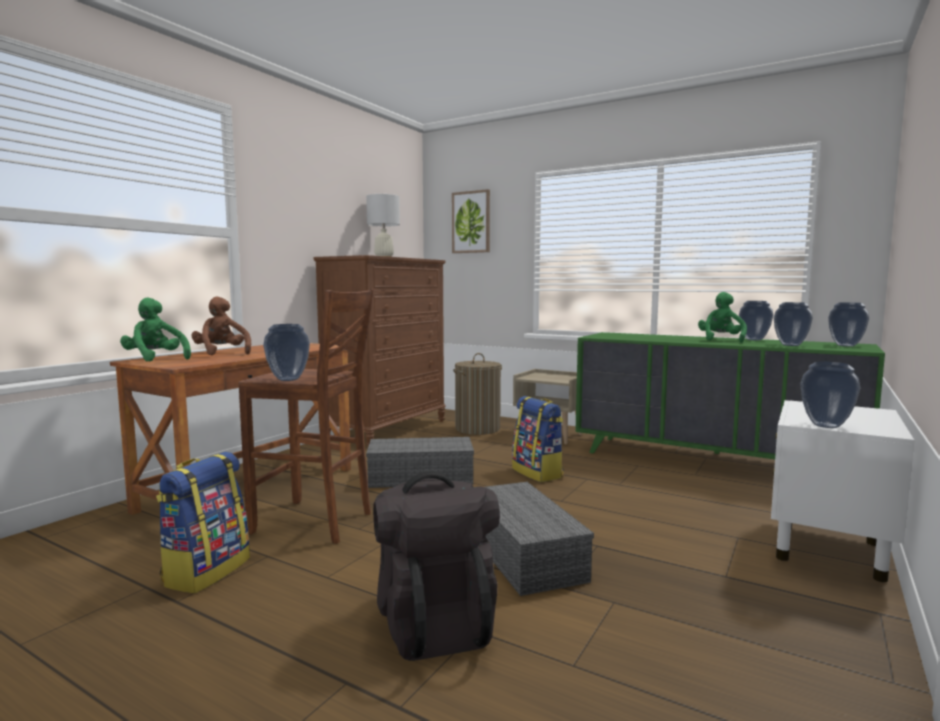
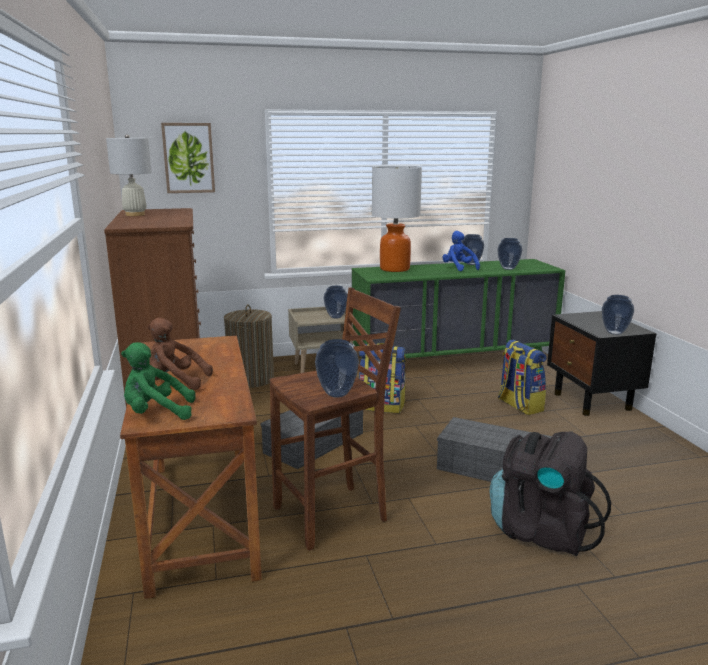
camera: 45 degrees left, 10 degrees up
backpack [156,452,250,593] -> backpack moved to [498,340,546,415]
green plush toy [698,292,747,343] -> blue plush toy [442,231,480,271]
white nightstand [771,400,914,582] -> black nightstand [547,311,657,416]
vase [828,302,869,346] -> vase moved to [324,286,348,319]
none -> table lamp [372,166,422,272]

